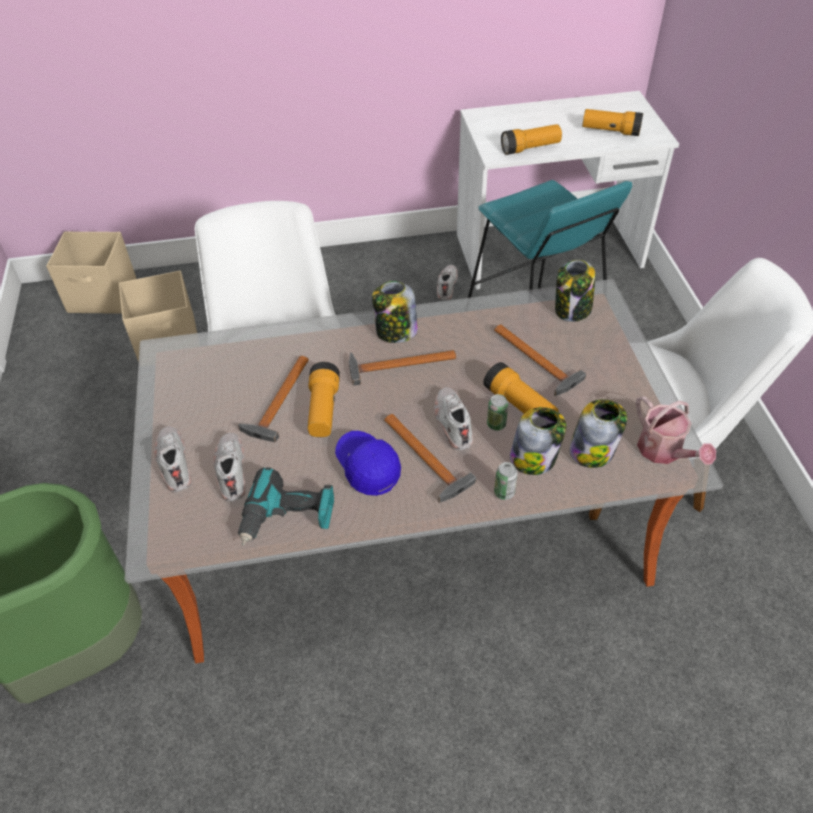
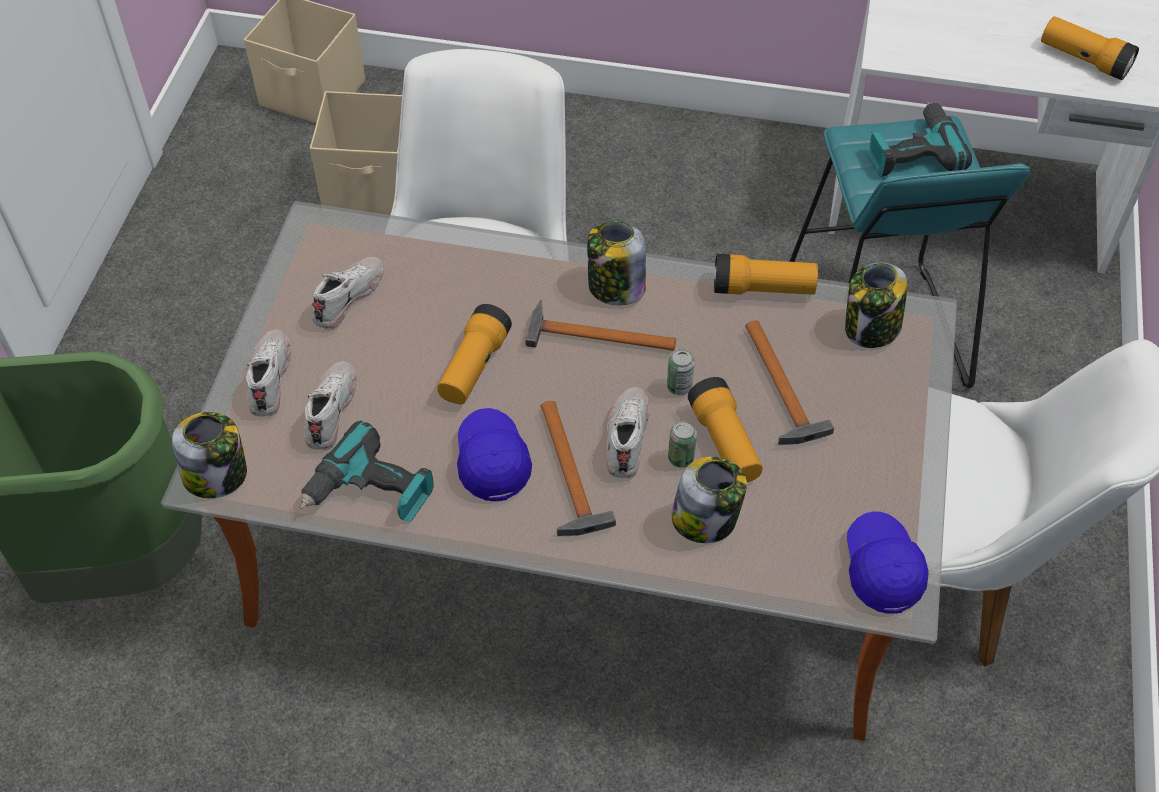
camera: 20 degrees right, 5 degrees up
hammer [238,356,309,442] -> none
white shoe [437,265,458,300] -> white shoe moved to [312,257,384,330]
can [494,462,518,500] -> can moved to [667,349,695,395]
flashlight [501,124,562,155] -> flashlight moved to [714,254,818,295]
jar [569,399,627,468] -> jar moved to [172,412,247,498]
watering can [636,396,716,465] -> blue cap [847,512,929,614]
none -> power drill [866,101,972,177]

